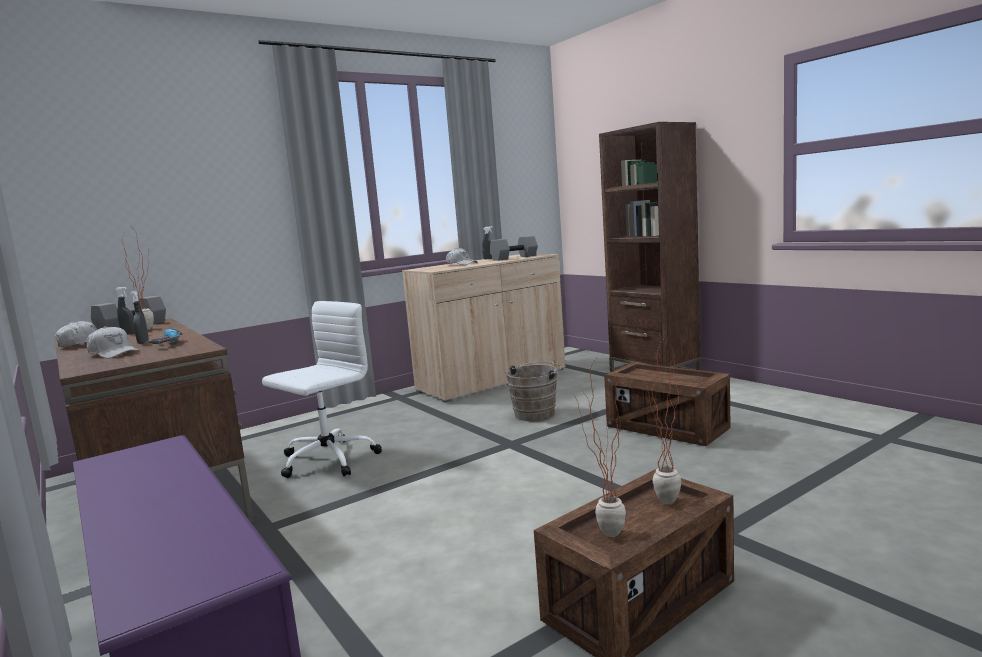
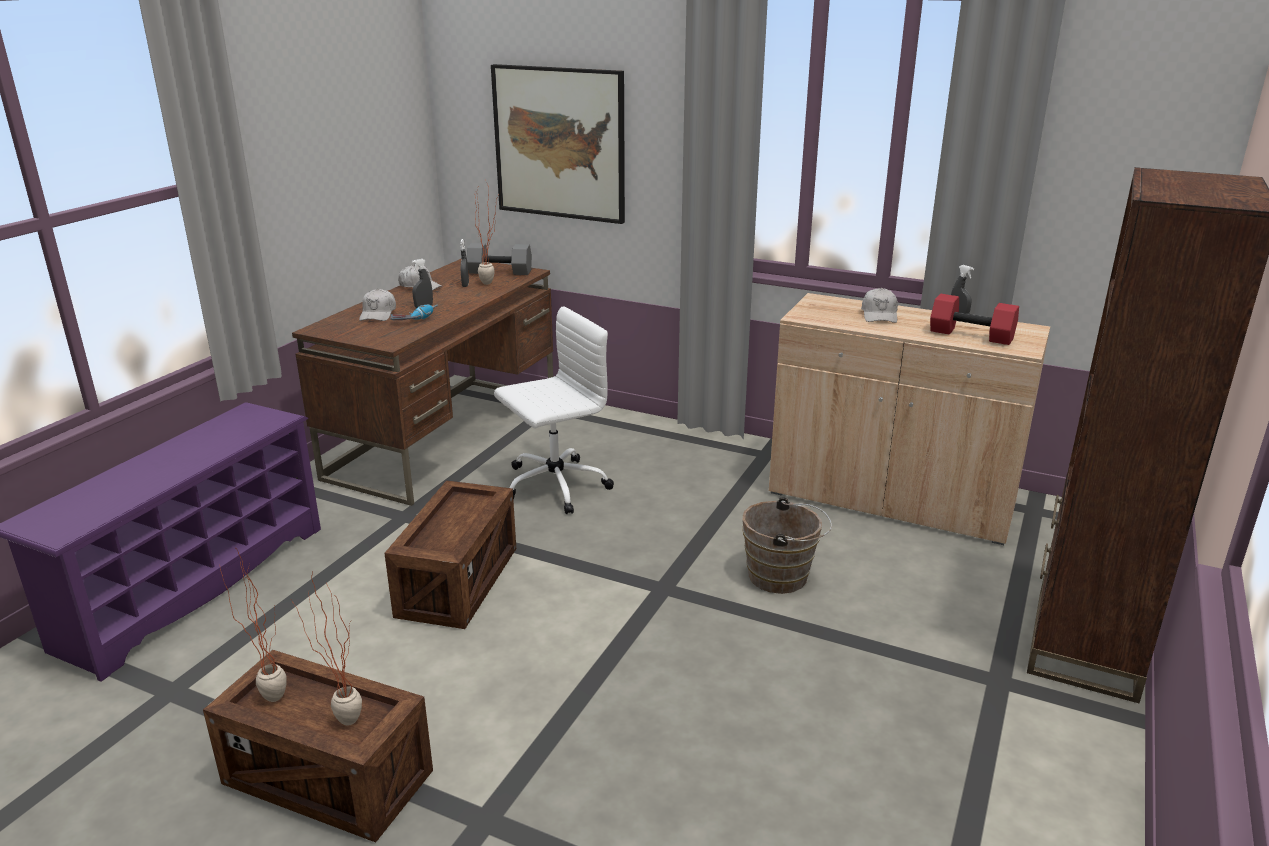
camera: 60 degrees right, 15 degrees up
white office chair [262,301,382,478] -> white office chair turned 45 degrees counterclockwise [494,306,614,514]
grey dumbbell [489,236,538,261] -> red dumbbell [930,293,1019,345]
crate [604,362,731,446] -> crate moved to [384,480,516,629]
none -> picture [491,64,625,224]

